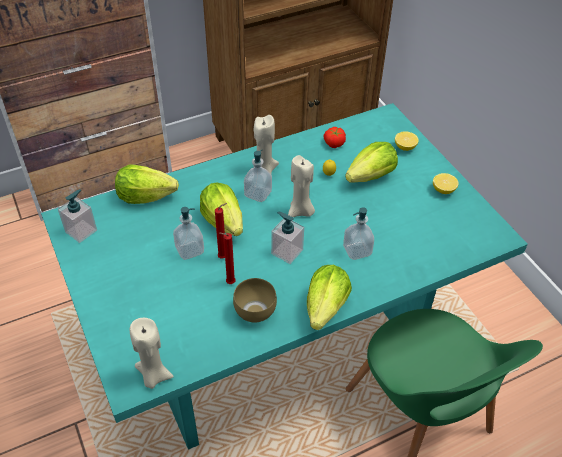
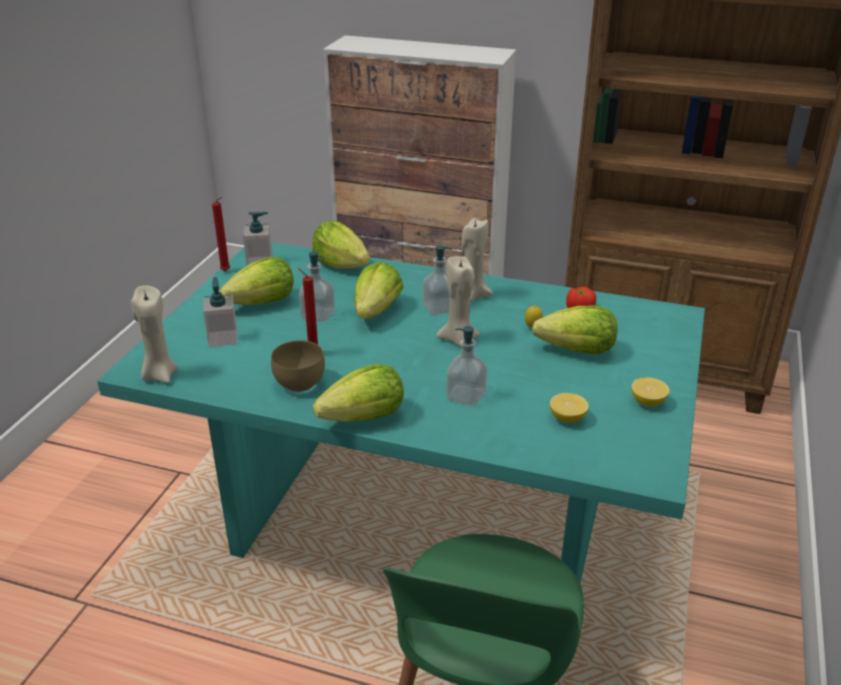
camera: 45 degrees right, 15 degrees down
red candle [215,203,227,259] -> red candle moved to [212,197,230,271]
soap dispenser [271,211,304,264] -> soap dispenser moved to [203,277,238,348]
lemon [395,131,419,151] -> lemon moved to [550,393,589,423]
none -> lettuce [219,257,294,305]

